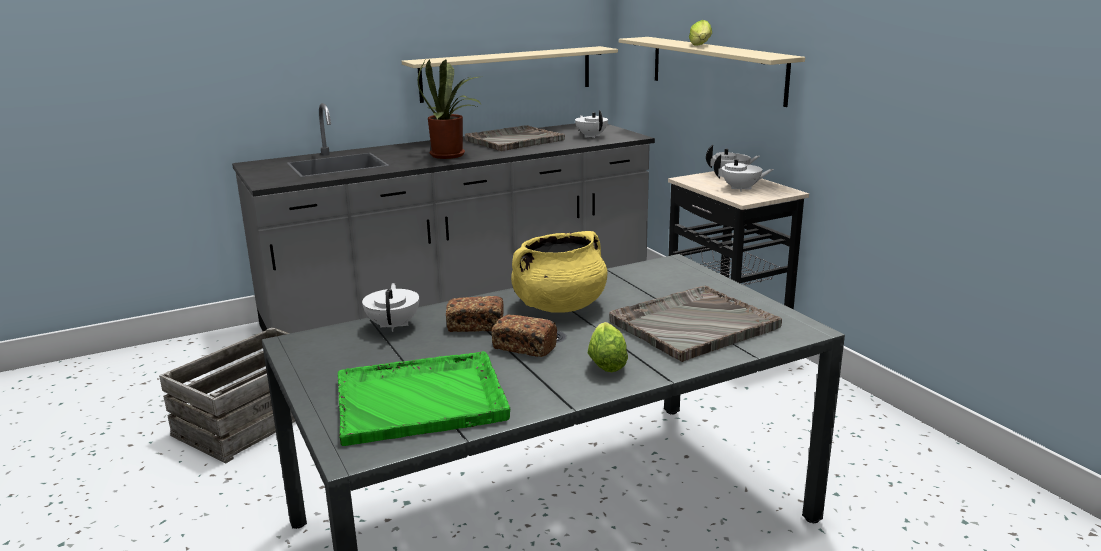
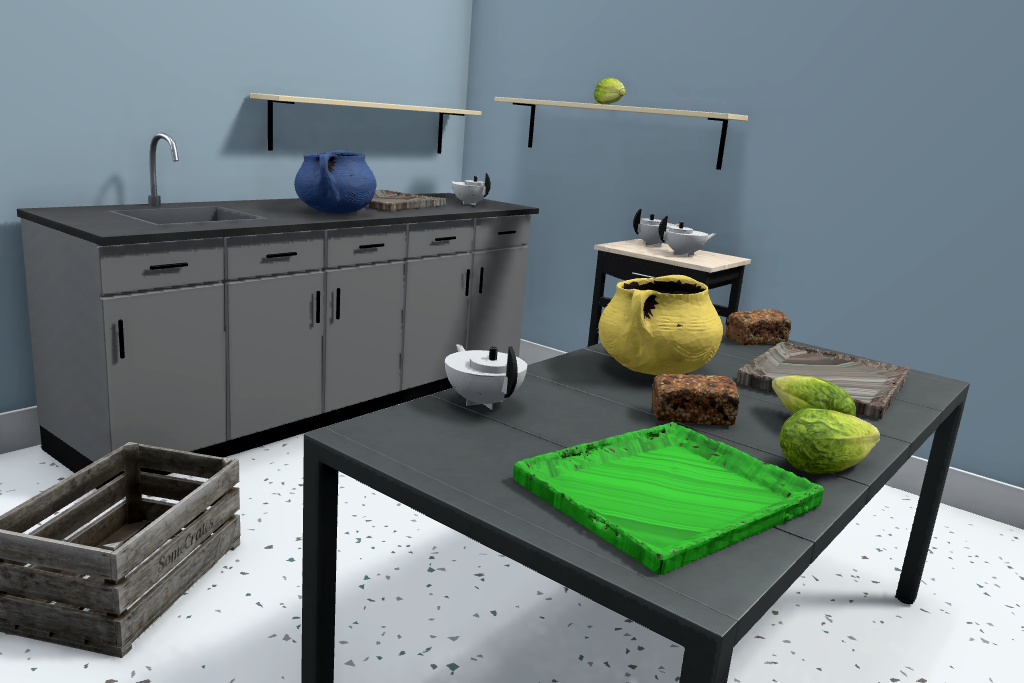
camera: 25 degrees left, 5 degrees down
potted plant [418,59,484,159] -> blue cooking pot [294,150,376,213]
bread [446,296,504,332] -> bread moved to [726,309,792,345]
none -> lettuce [780,408,880,474]

